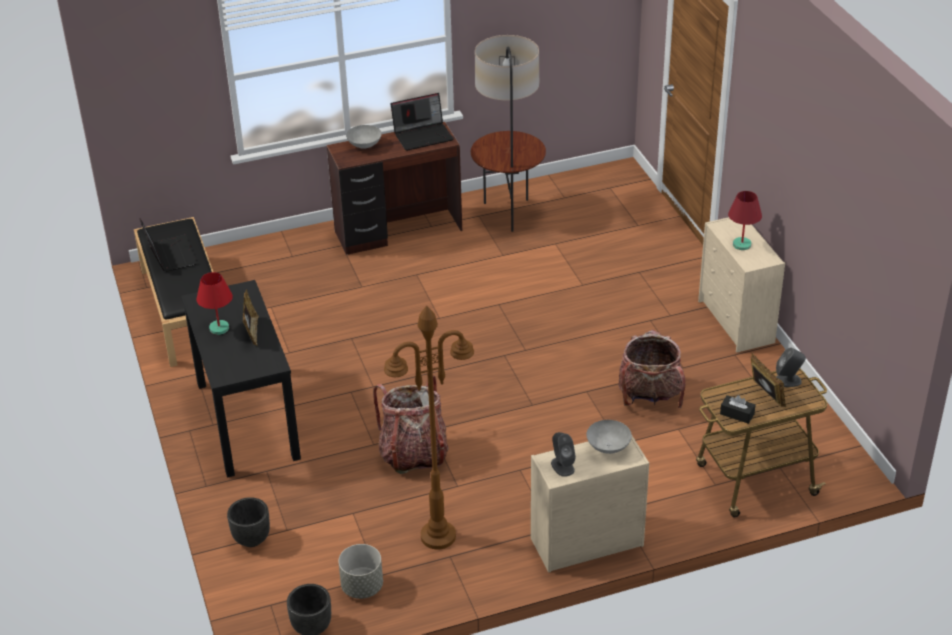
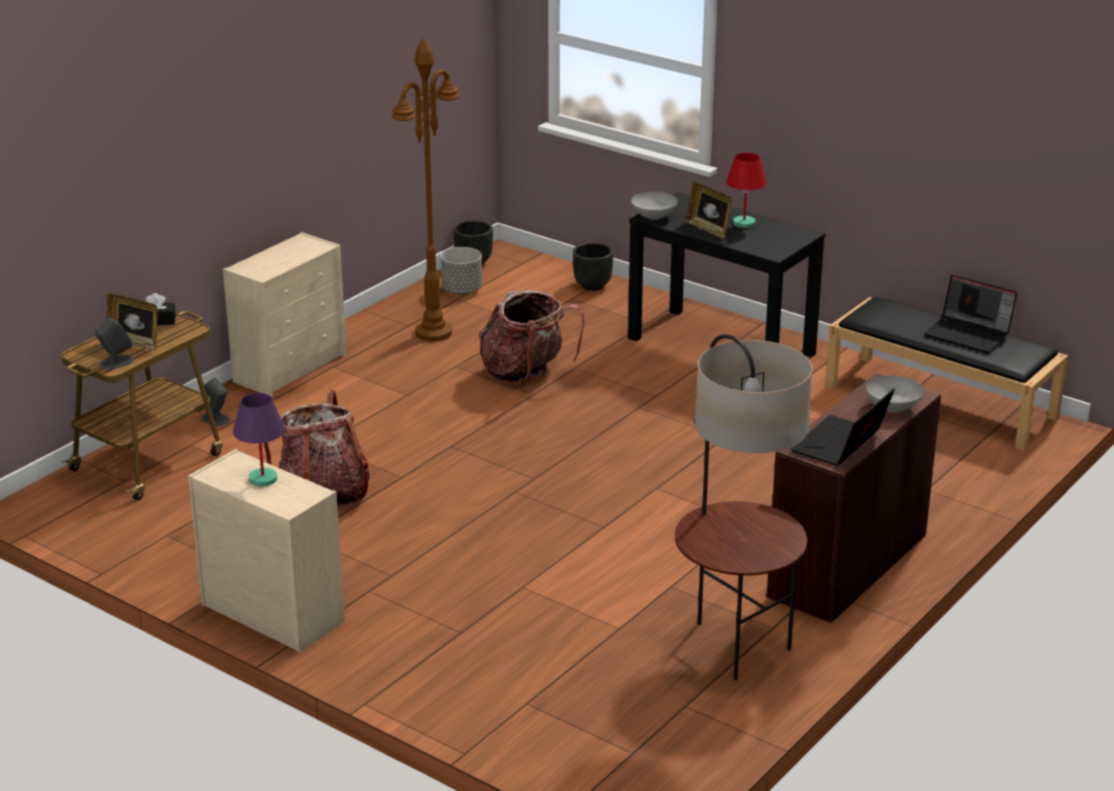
camera: 145 degrees right, 10 degrees down
grey speaker [551,432,576,477] -> grey speaker moved to [201,378,230,426]
grey bowl [586,420,632,454] -> grey bowl moved to [631,192,678,220]
red table lamp [728,191,762,250] -> purple table lamp [233,393,285,487]

